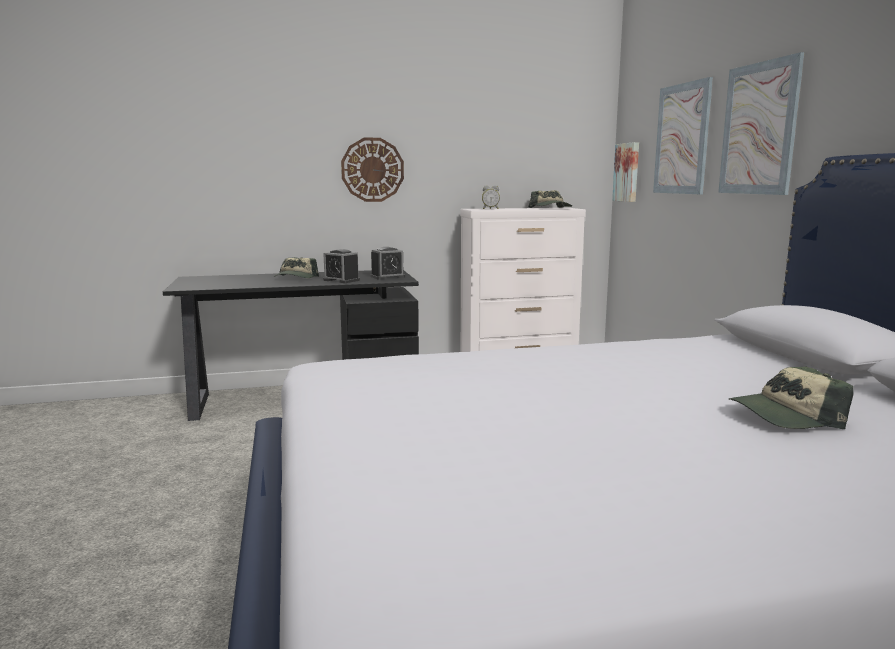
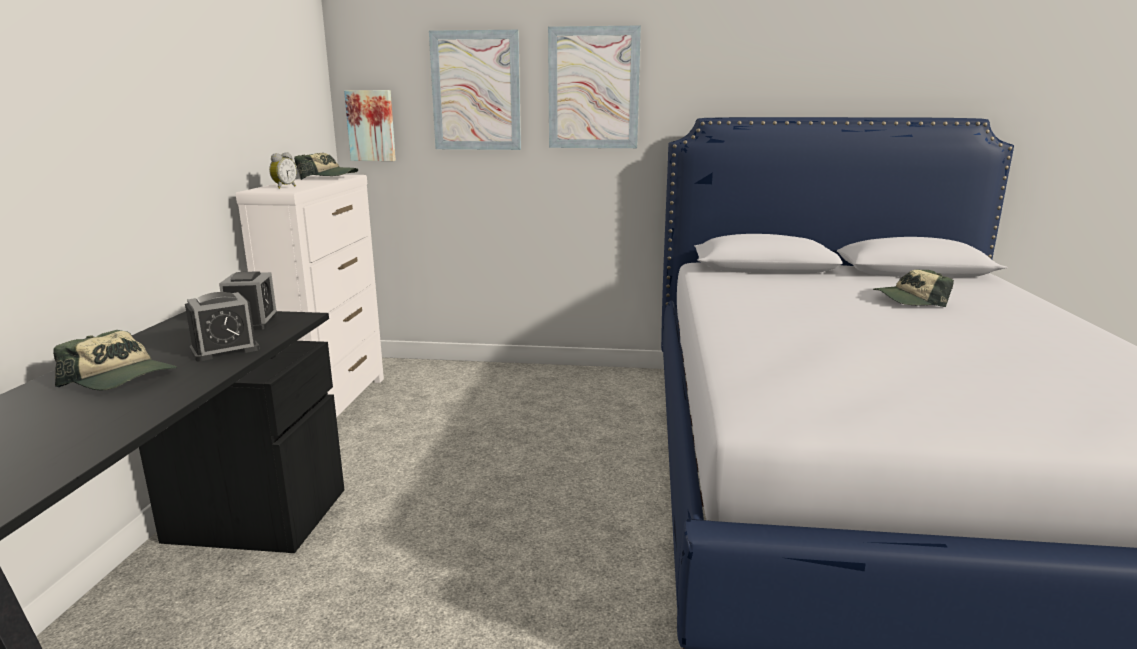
camera: 70 degrees left, 5 degrees up
wall clock [341,138,404,202] -> none
cap [728,366,854,429] -> cap turned 75 degrees clockwise [873,270,954,307]

